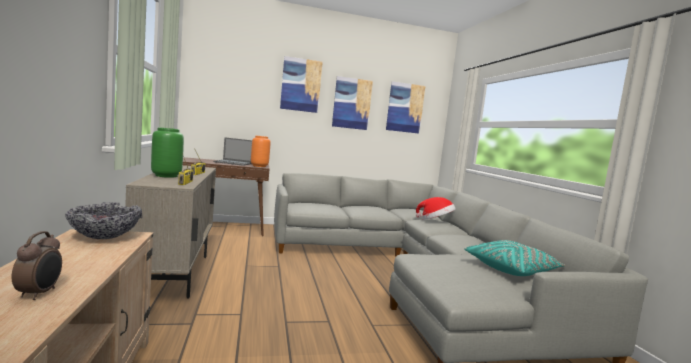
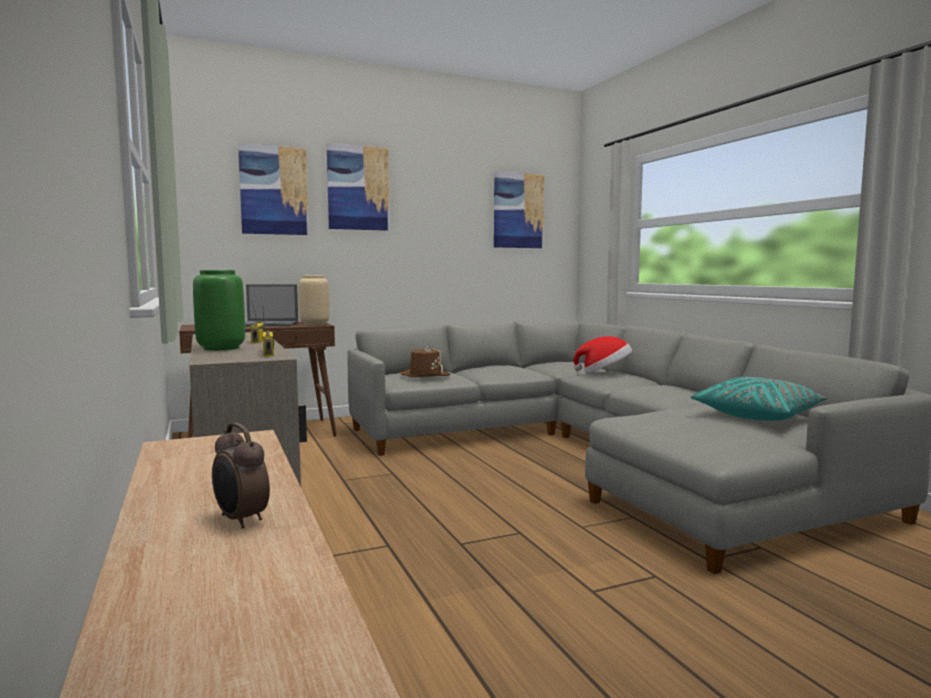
camera: 10 degrees left, 0 degrees up
alarm clock [11,231,62,300] -> alarm clock turned 150 degrees clockwise [212,423,270,529]
bowl [65,202,142,239] -> none
orange vase [251,136,270,167] -> beige vase [299,275,330,325]
picture [332,76,373,130] -> picture moved to [238,143,309,235]
none -> brown hat [400,346,450,377]

